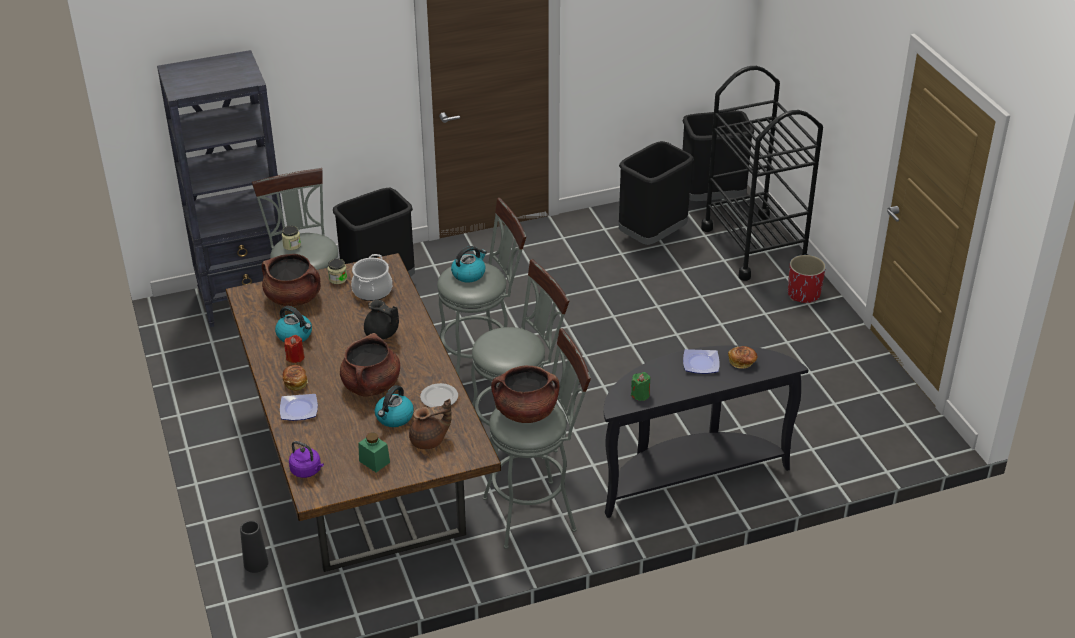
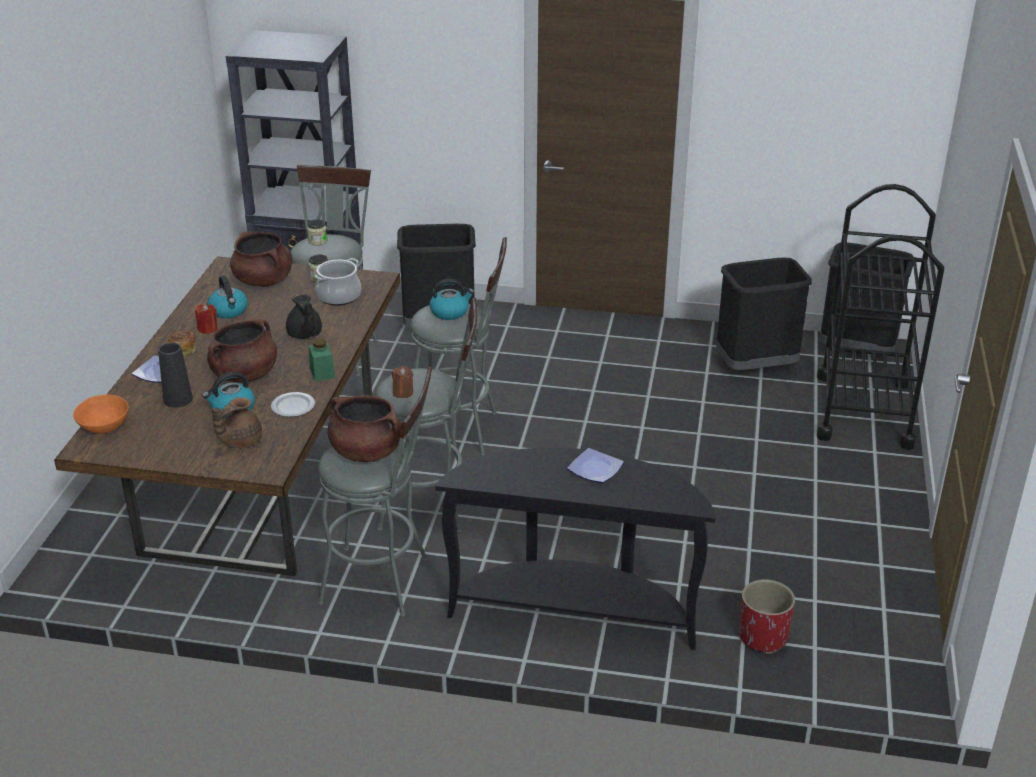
camera: 30 degrees right, 5 degrees down
black vase [240,521,269,573] -> black vase moved to [158,343,193,408]
purple kettle [289,441,324,478] -> orange bowl [73,395,129,434]
green jar [358,432,390,473] -> green jar moved to [309,338,335,381]
brown teapot [409,399,452,449] -> brown teapot turned 120 degrees clockwise [212,397,262,448]
green candle [631,372,650,401] -> none
bread [728,346,757,368] -> none
red planter [788,255,826,303] -> red planter moved to [739,579,795,654]
none -> brown candle [392,366,413,398]

